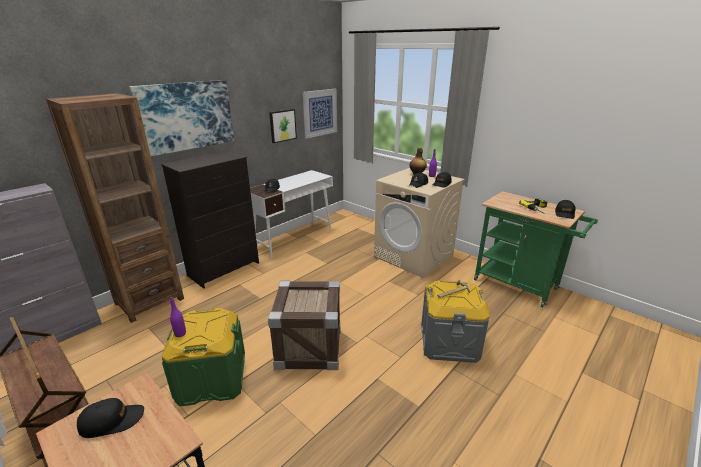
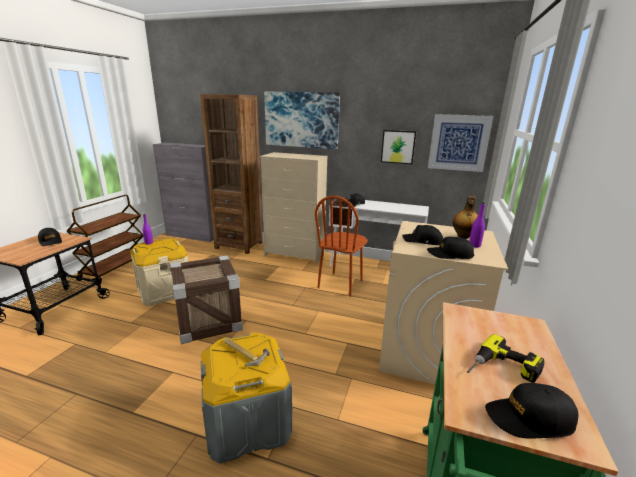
camera: 65 degrees right, 5 degrees down
black dresser [161,151,259,289] -> beige dresser [260,152,328,264]
green storage box [162,308,245,407] -> beige storage box [130,238,188,306]
none -> brown chair [315,196,367,297]

